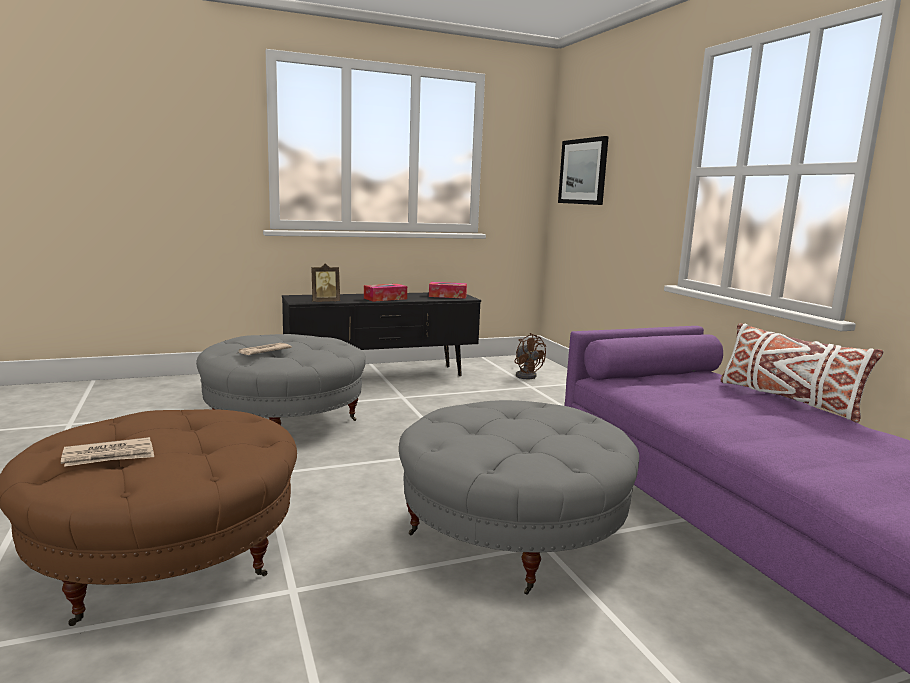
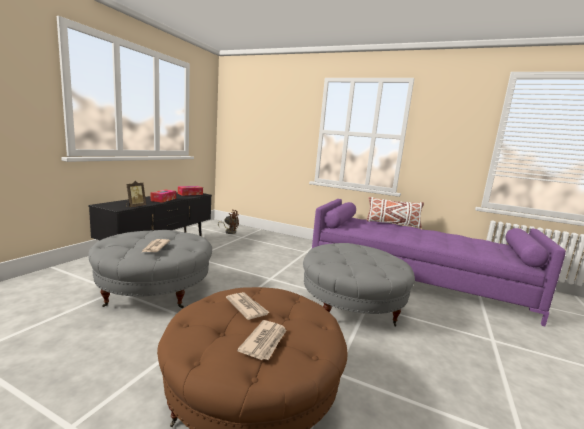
camera: 45 degrees left, 0 degrees up
picture [558,136,609,205] -> none
none -> newspaper [226,292,270,320]

